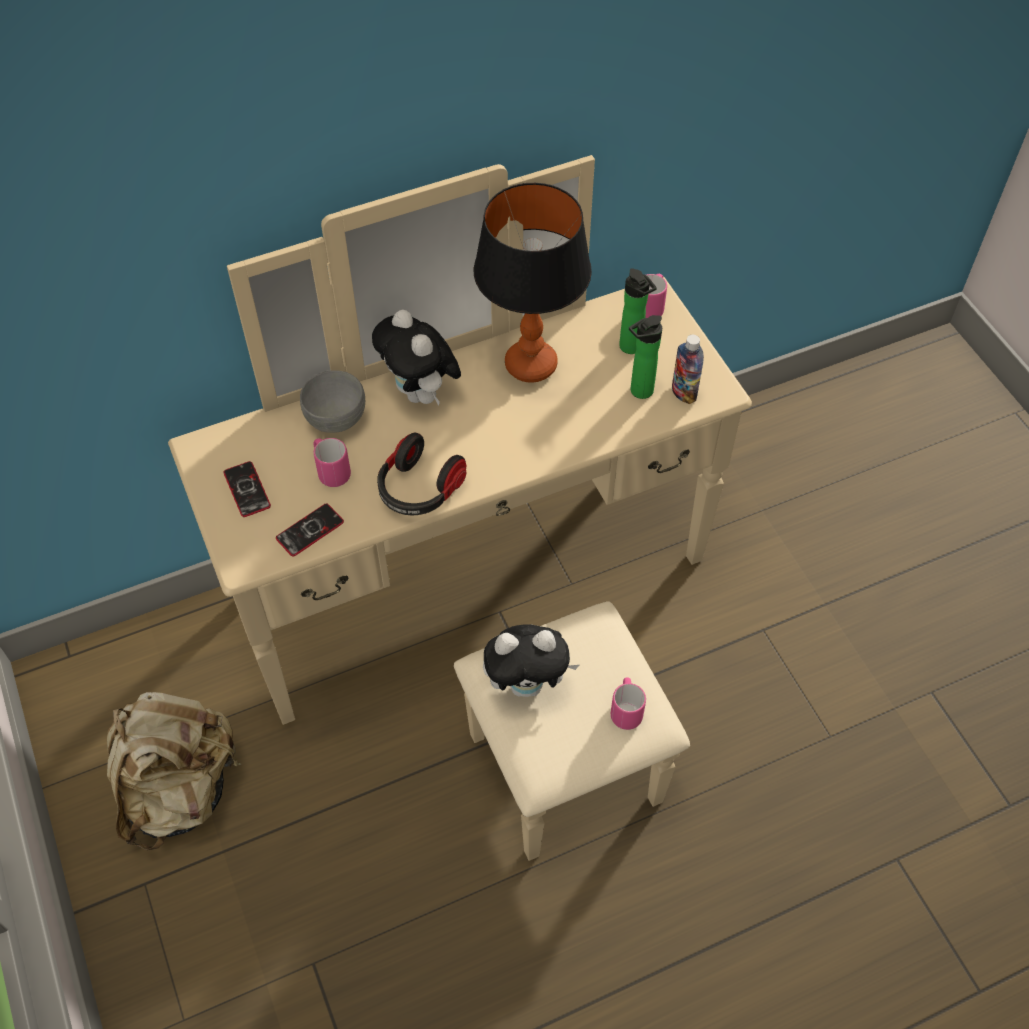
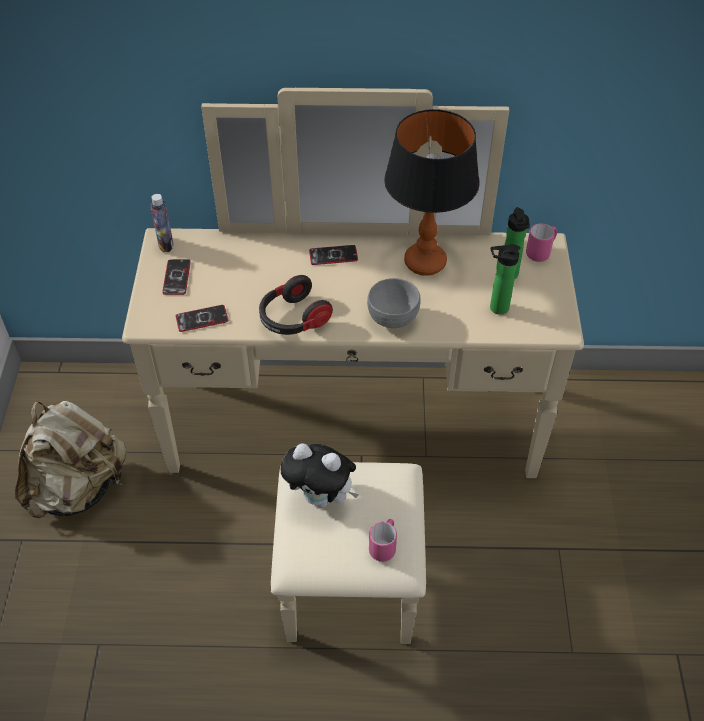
camera: 25 degrees right, 5 degrees down
grey bowl [300,370,365,433] -> grey bowl moved to [367,278,421,328]
pink mug [314,438,351,487] -> none
plush toy [372,310,461,406] -> phone [309,245,358,265]
bottle [672,335,704,404] -> bottle moved to [150,194,174,252]

